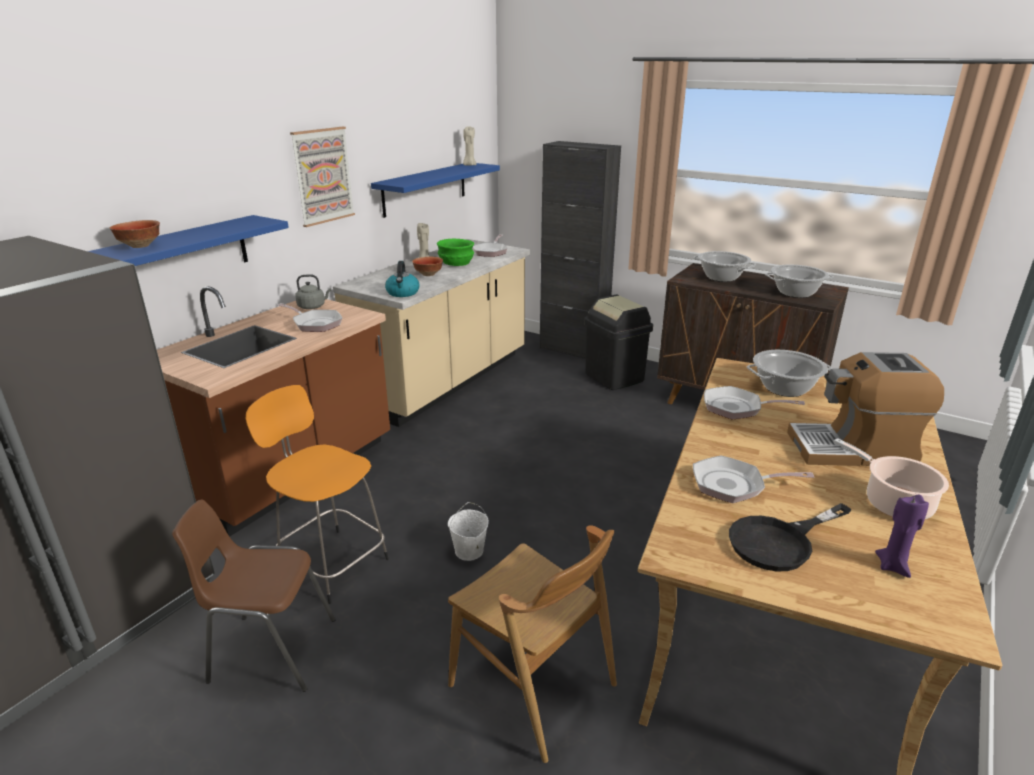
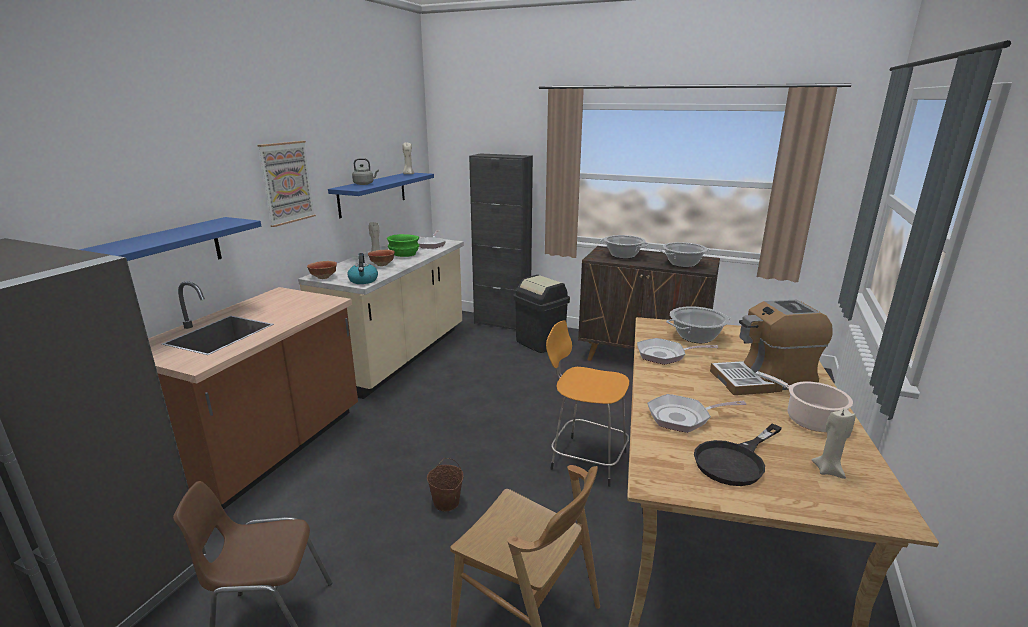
camera: 10 degrees left, 5 degrees down
bowl [110,220,160,248] -> bowl moved to [307,261,337,279]
orange stool [245,385,389,604] -> orange stool moved to [546,320,629,487]
frying pan [278,303,342,332] -> none
grey kettle [295,274,331,309] -> grey kettle moved to [352,158,379,185]
white bucket [448,502,489,561] -> brown bucket [427,458,463,511]
purple candle [875,494,929,578] -> beige candle [812,408,856,479]

